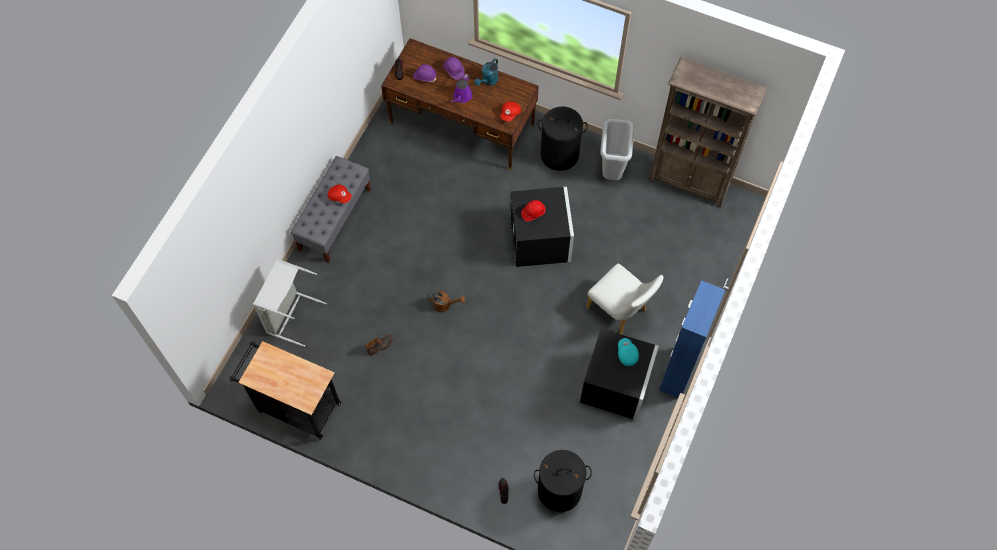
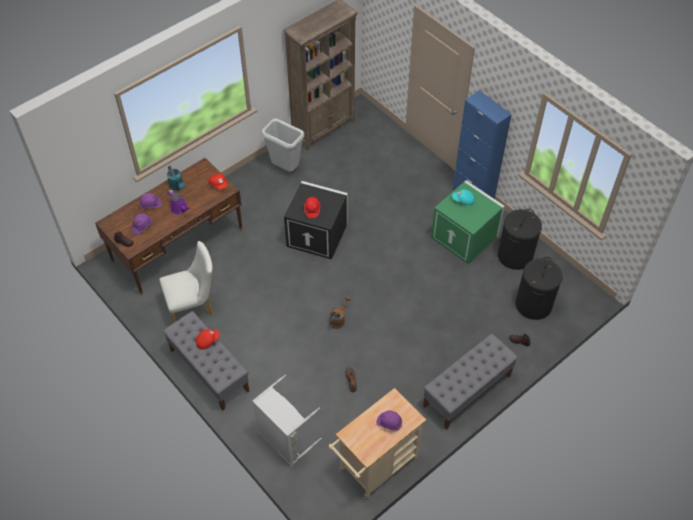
camera: 65 degrees left, 10 degrees down
black cart [229,341,341,440] -> beige cart [329,388,426,498]
black laundry basket [537,106,588,171] -> black laundry basket moved to [498,209,542,270]
black storage box [580,329,659,420] -> green storage box [431,180,505,264]
white chair [586,263,664,335] -> white chair moved to [159,241,214,323]
none -> purple hard hat [376,411,402,431]
none -> grey bench [423,333,518,430]

